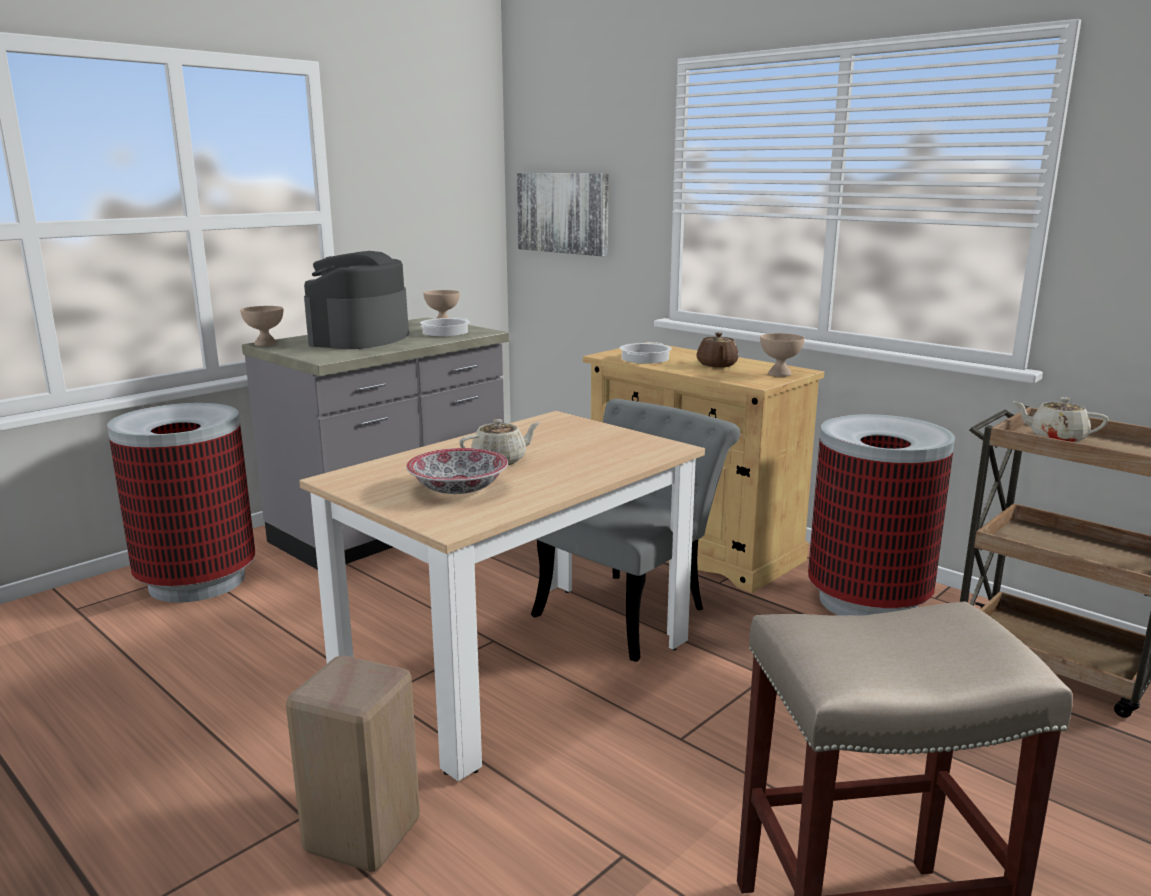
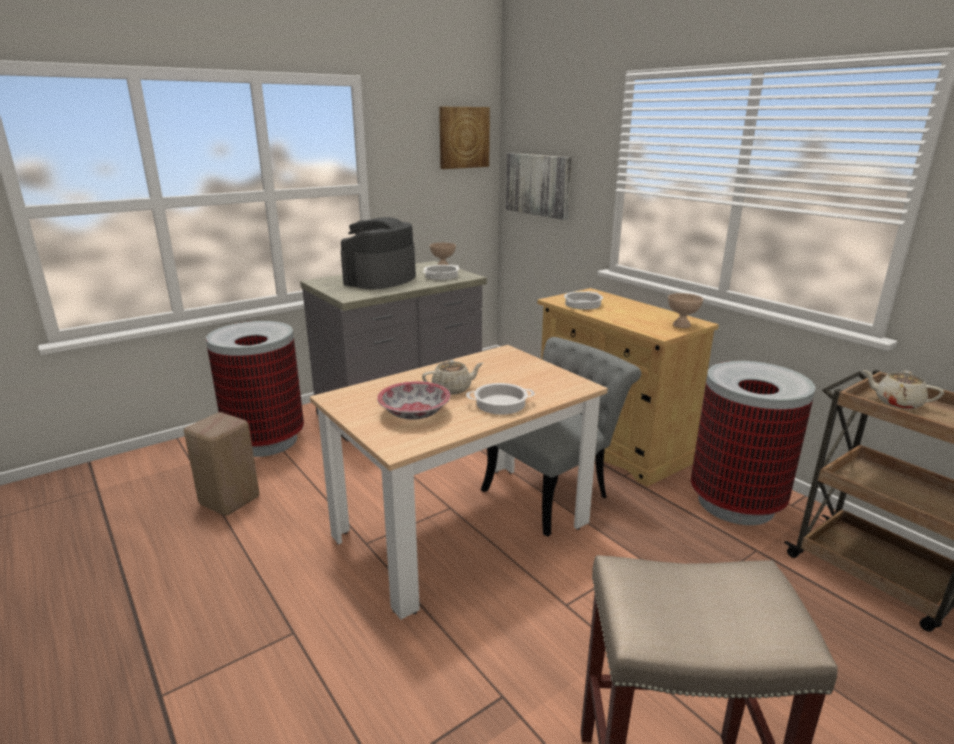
camera: 10 degrees right, 5 degrees up
beige bowl [240,306,283,346] -> none
beige stool [286,655,420,872] -> beige stool moved to [184,412,259,516]
brown teapot [697,332,739,368] -> none
none -> picture [439,107,490,169]
none -> cooking pot [466,383,535,414]

